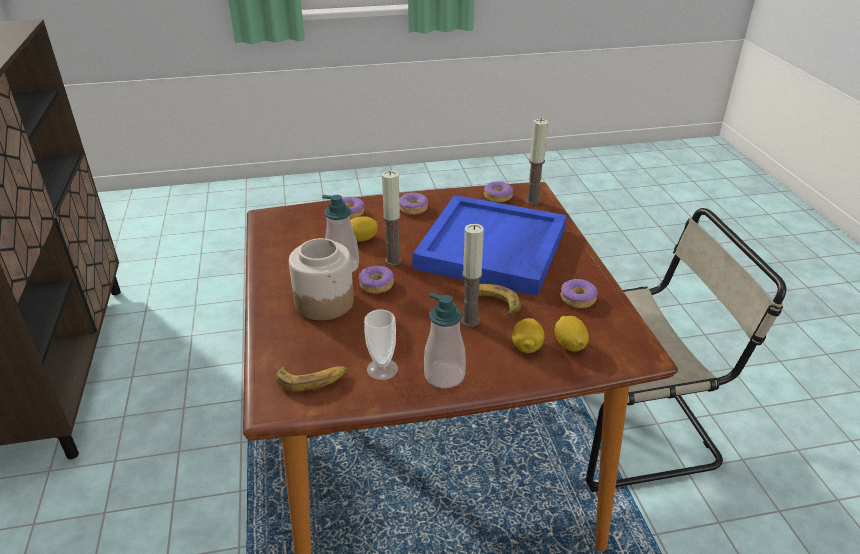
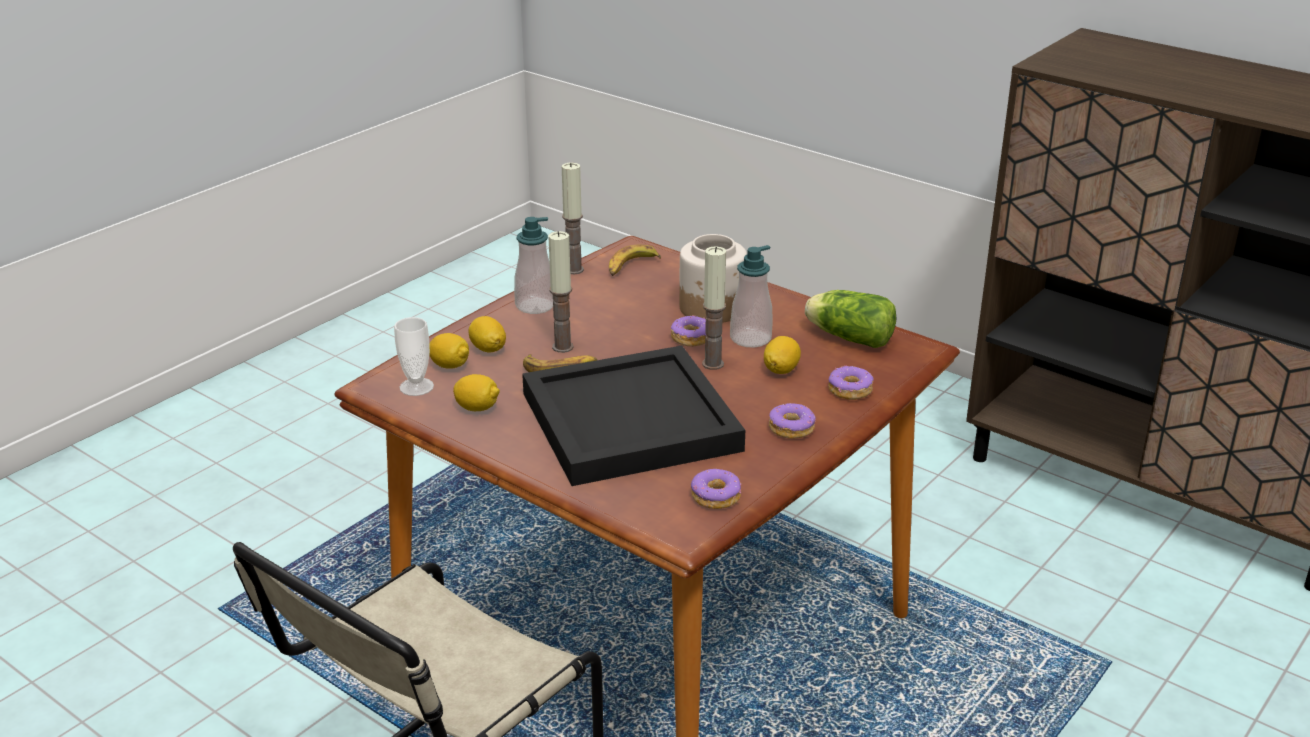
camera: 140 degrees right, 5 degrees down
cup [364,310,398,380] -> cup moved to [394,317,434,396]
blue tray [412,195,567,296] -> black tray [522,346,745,486]
candle [526,119,548,205] -> candle moved to [562,163,584,274]
donut [561,279,598,308] -> lemon [453,374,500,411]
none -> lettuce [805,290,896,348]

